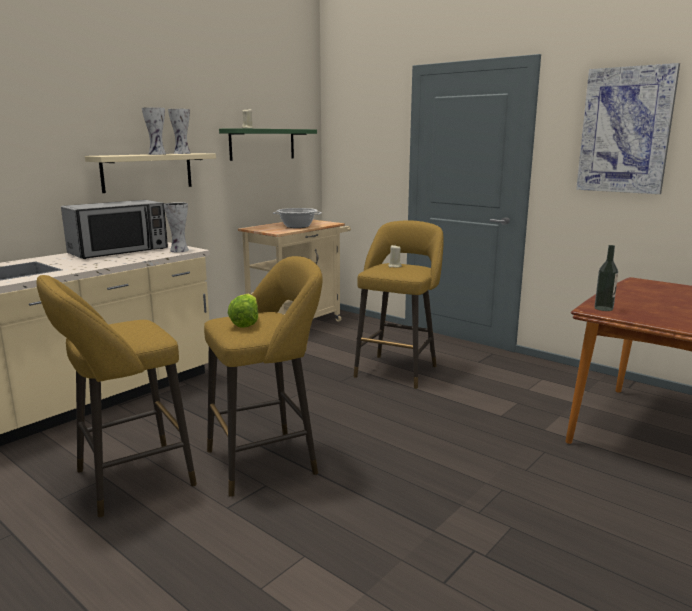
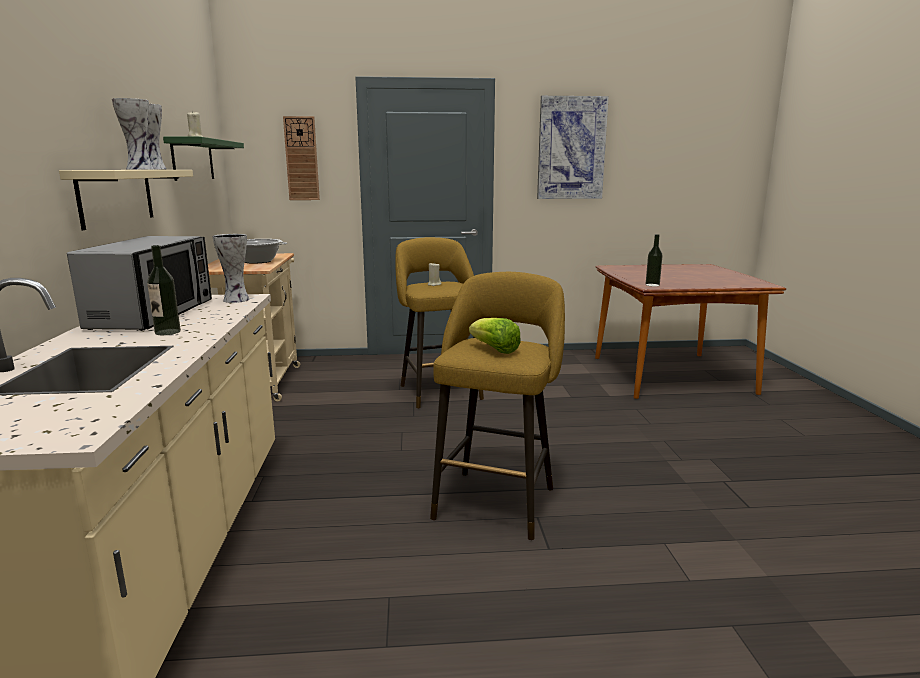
camera: 45 degrees left, 0 degrees up
yellow stool [36,275,197,517] -> none
none -> bottle [147,245,181,335]
none -> wall clock [283,116,320,200]

